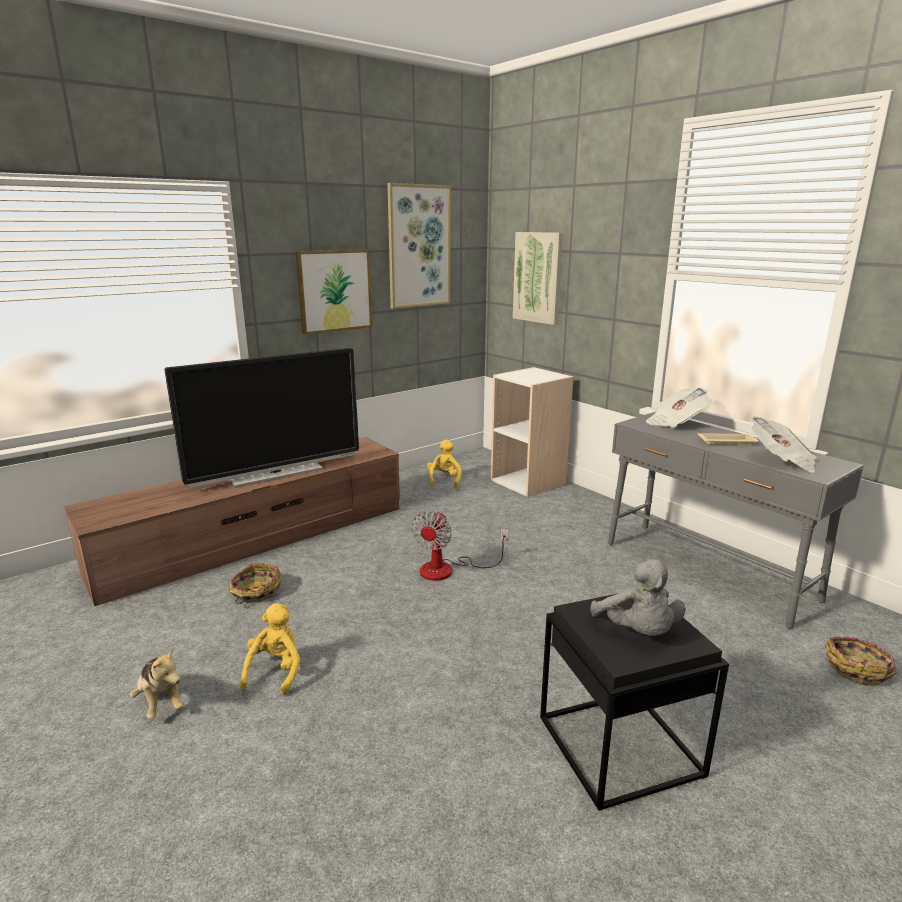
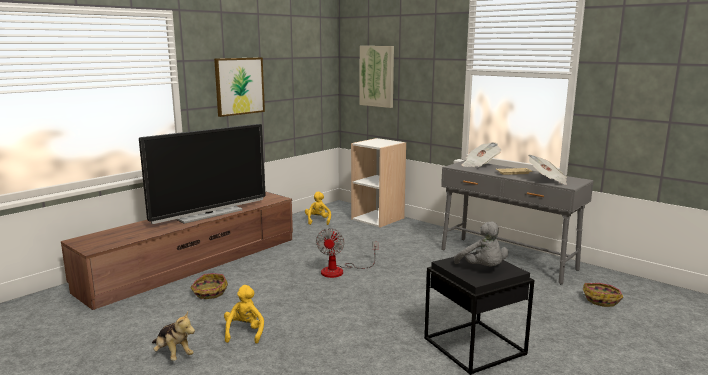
camera: 10 degrees left, 5 degrees down
picture [387,183,451,309] -> none

